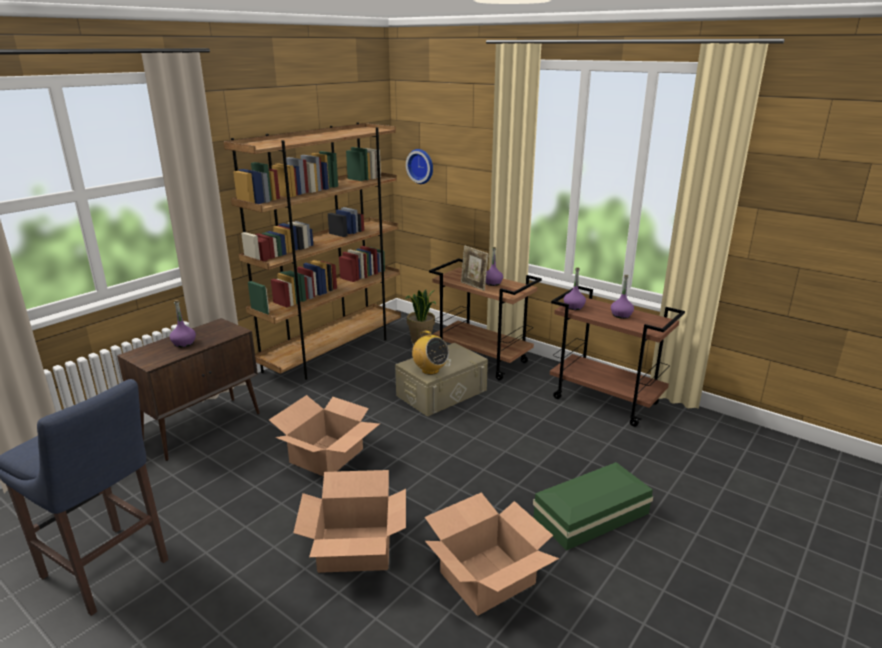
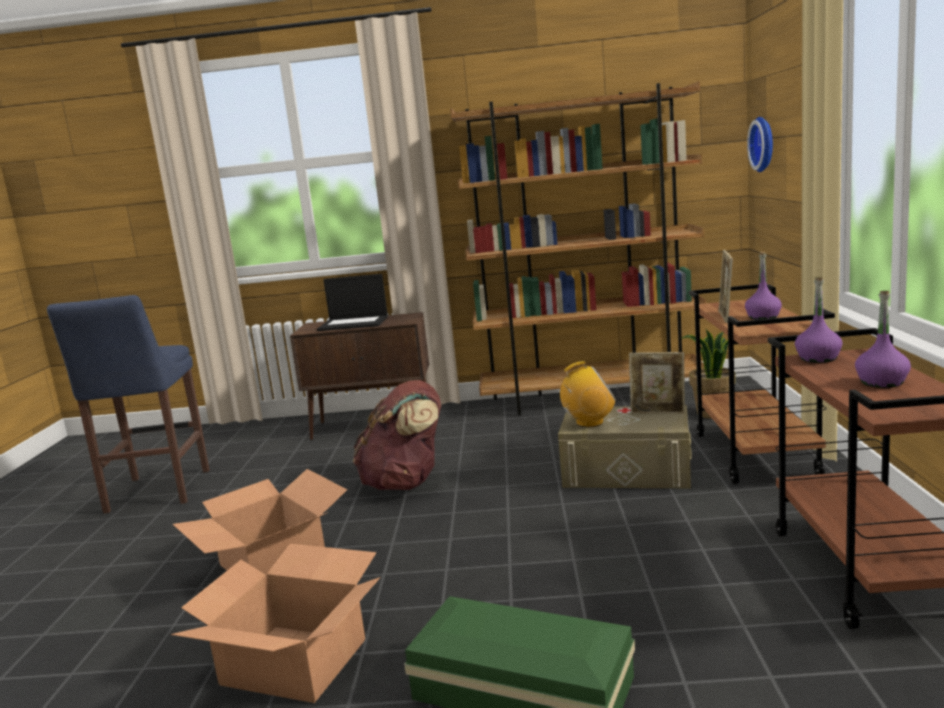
camera: 55 degrees right, 10 degrees down
purple bottle [170,300,196,347] -> laptop [317,274,388,331]
cardboard box [269,395,380,476] -> brown backpack [353,380,441,490]
radio [411,331,449,375] -> radio turned 105 degrees counterclockwise [560,361,616,427]
none -> picture frame [629,352,685,414]

